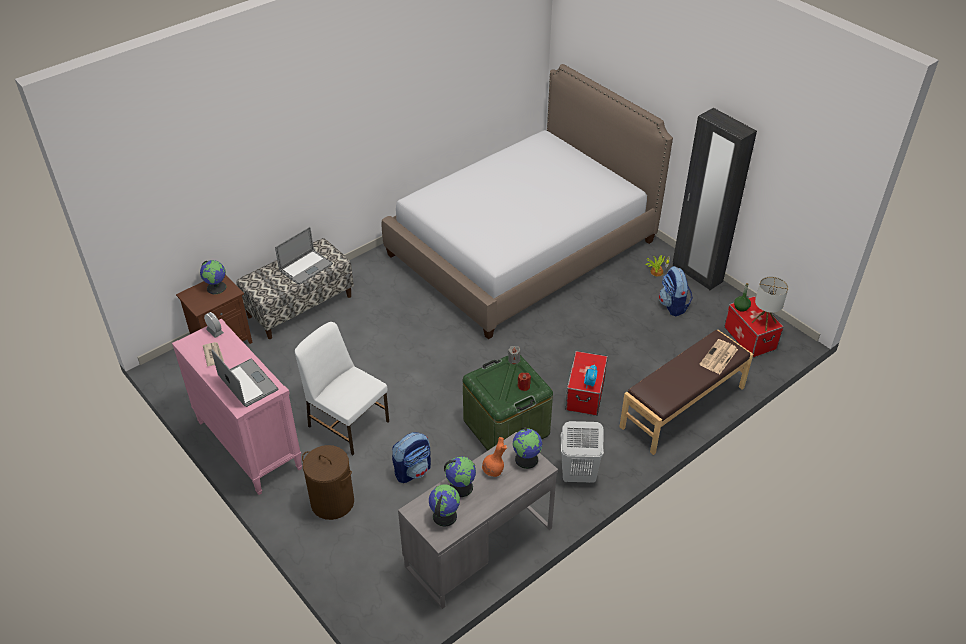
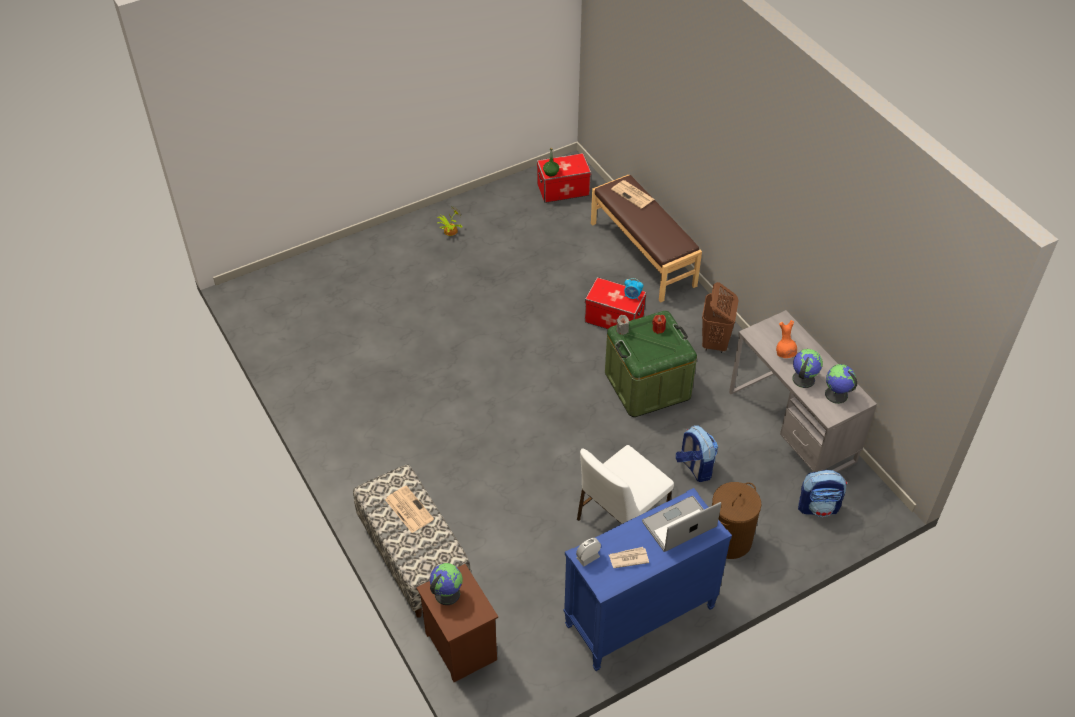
camera: 80 degrees left, 5 degrees up
pink dresser [172,318,302,495] -> blue dresser [563,488,732,671]
laptop [275,227,333,285] -> newspaper [385,486,434,533]
bed [382,64,673,339] -> none
globe [512,427,543,469] -> none
white laundry basket [561,421,604,483] -> brown laundry basket [702,282,738,353]
backpack [659,266,693,316] -> backpack moved to [798,470,847,517]
black wardrobe [673,108,757,290] -> none
table lamp [751,276,788,331] -> none

